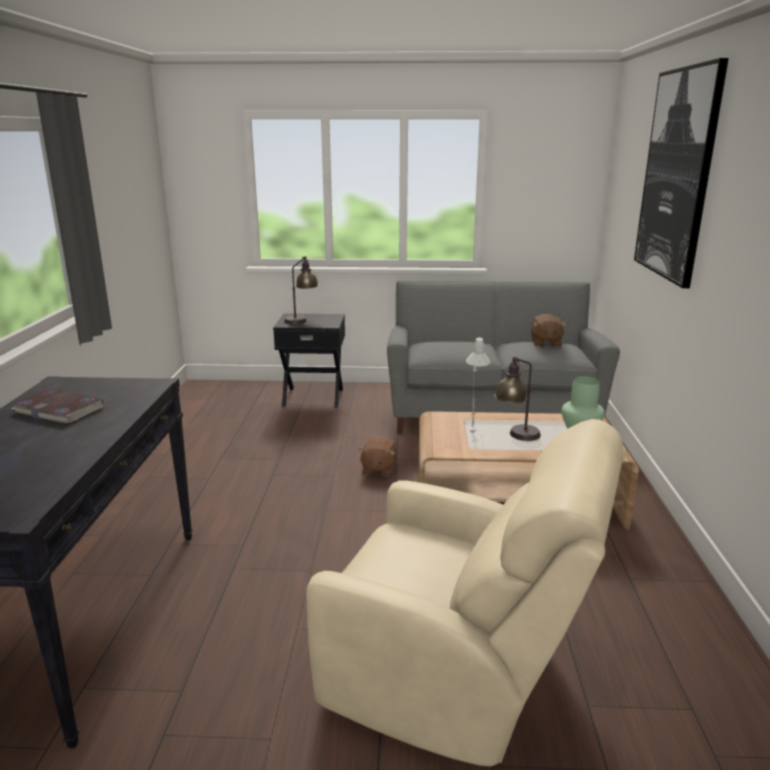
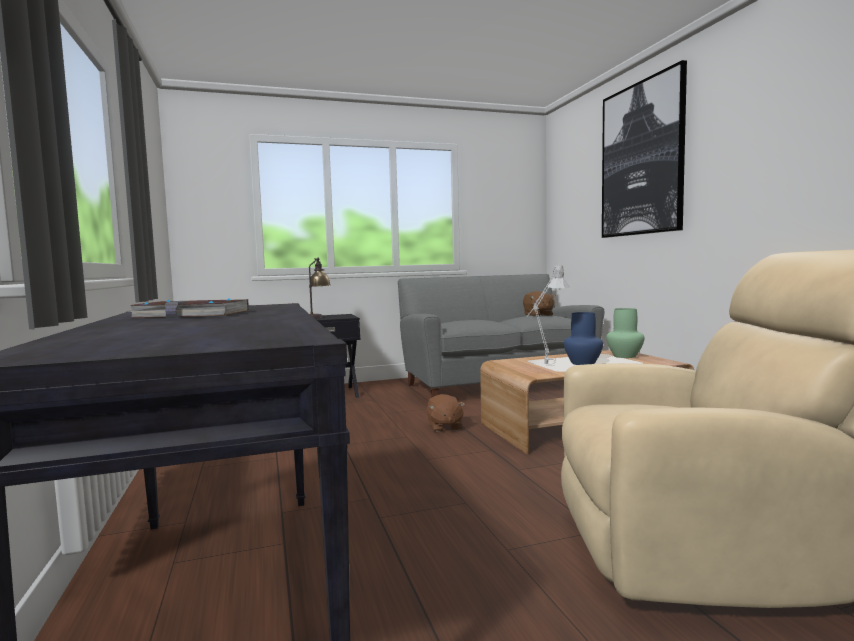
camera: 20 degrees left, 15 degrees down
table lamp [494,357,541,441] -> blue vase [564,312,603,365]

